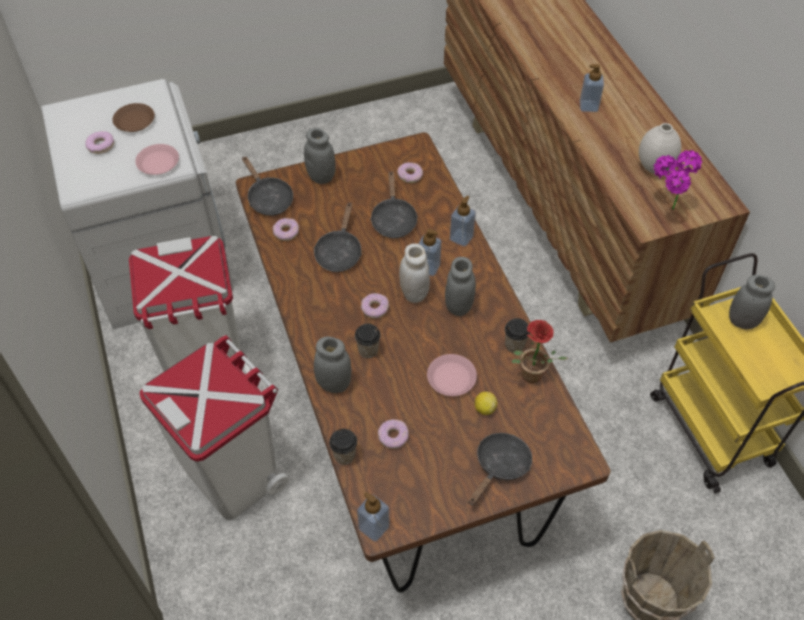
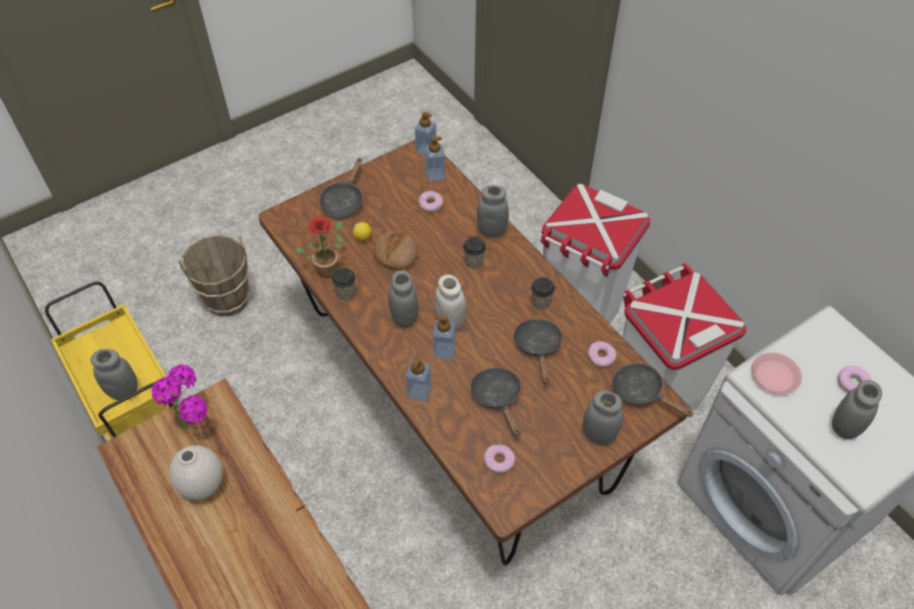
camera: 165 degrees right, 0 degrees up
brown plate [112,103,155,132] -> grey jar [832,380,882,439]
cup [329,429,357,465] -> cup moved to [531,277,555,310]
donut [361,293,389,319] -> none
pink plate [427,354,477,396] -> bread [374,231,418,270]
soap dispenser [580,64,604,112] -> soap dispenser moved to [425,137,445,181]

